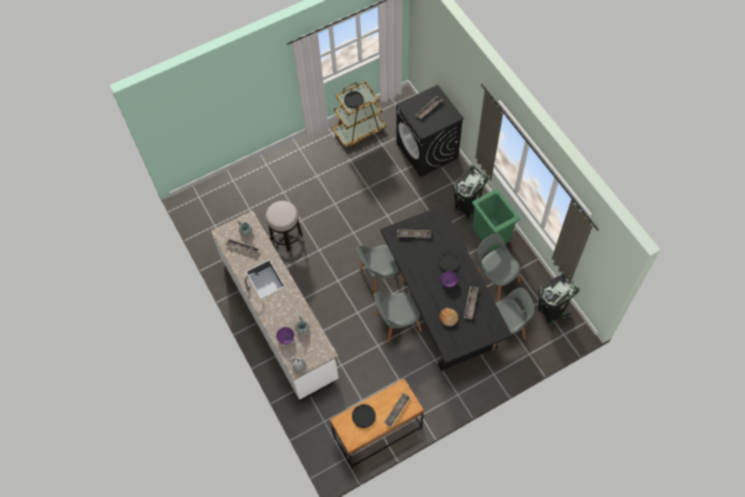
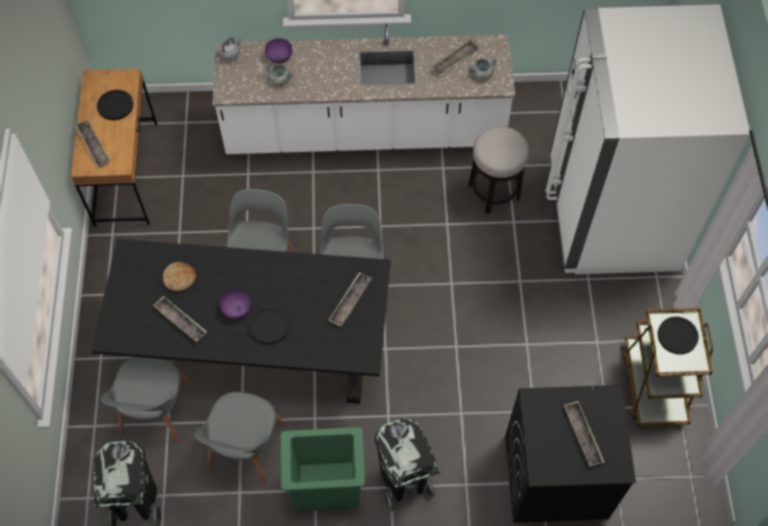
camera: 115 degrees right, 0 degrees up
grey chair [478,233,520,302] -> grey chair turned 120 degrees clockwise [195,392,284,483]
none -> white fridge [546,4,750,274]

